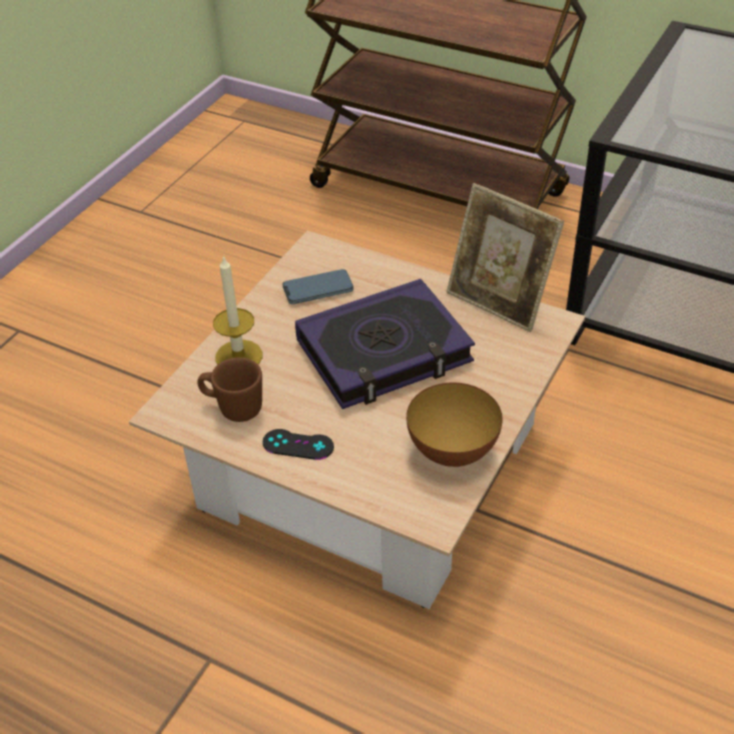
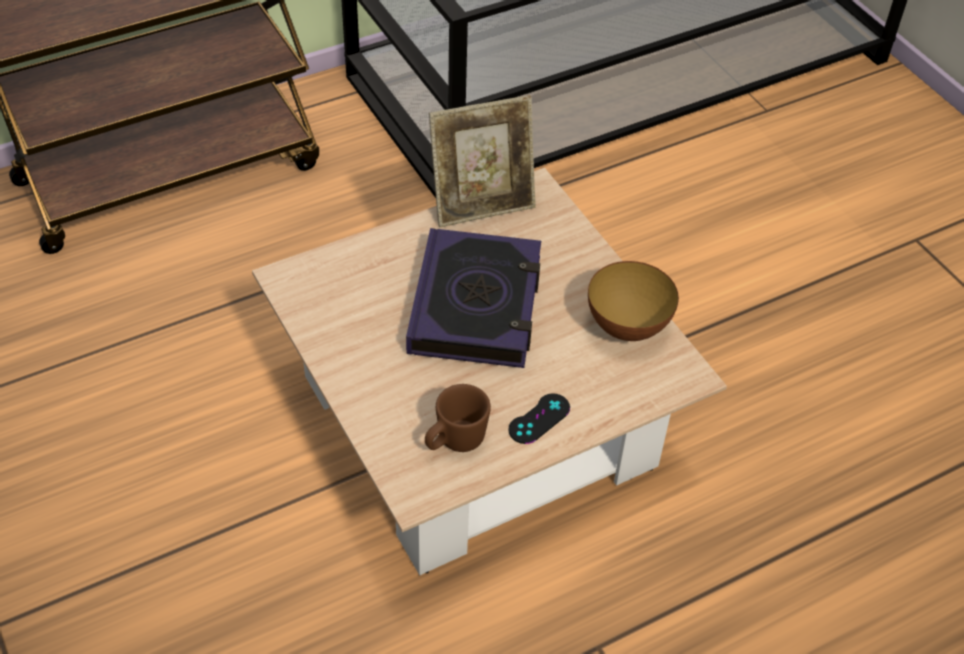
camera: 60 degrees left, 5 degrees up
candle [213,255,262,365] -> none
phone [283,269,354,304] -> none

